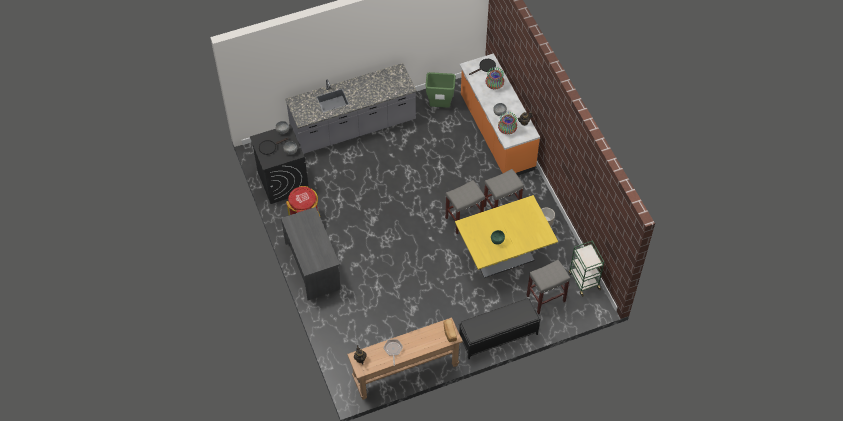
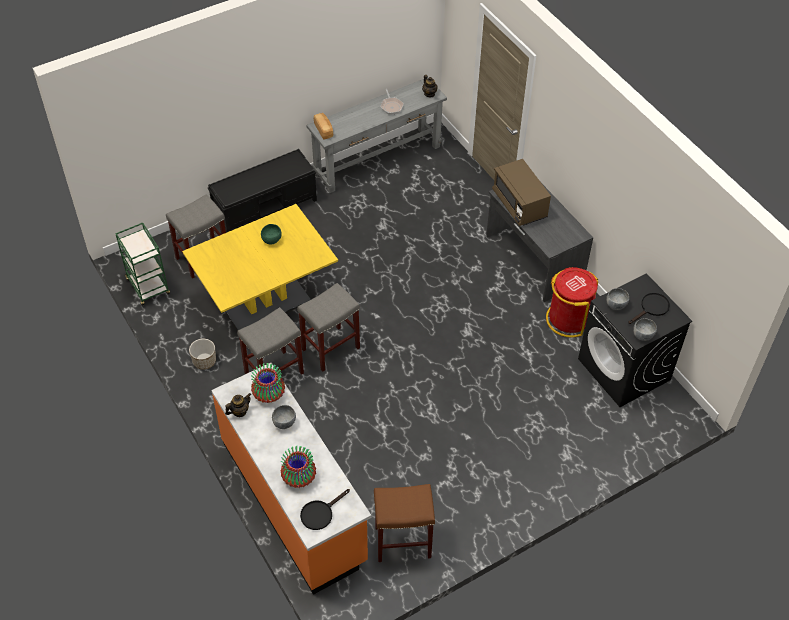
camera: 170 degrees right, 5 degrees down
grey counter [285,63,417,154] -> none
brown console table [347,317,463,400] -> grey console table [306,78,447,193]
green trash can [425,72,456,108] -> brown stool [374,484,435,562]
none -> brown microwave [492,159,551,226]

